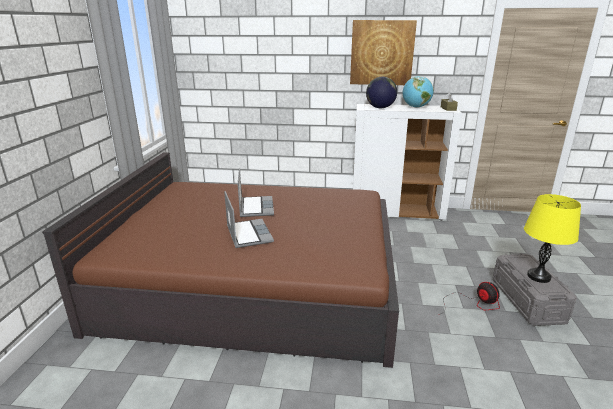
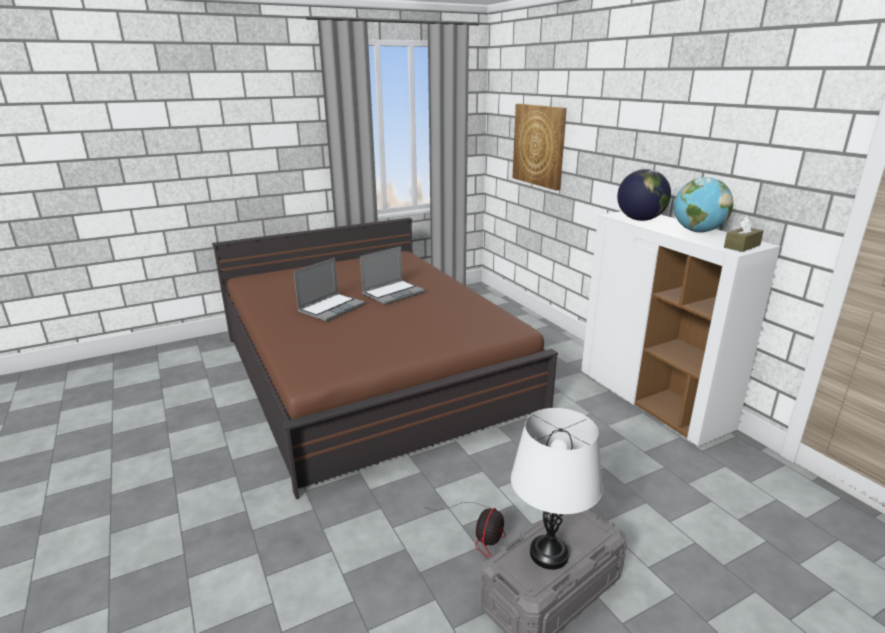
camera: 55 degrees right, 0 degrees up
picture [350,20,417,85] -> picture moved to [512,104,567,191]
yellow table lamp [524,194,581,283] -> white table lamp [511,408,603,570]

